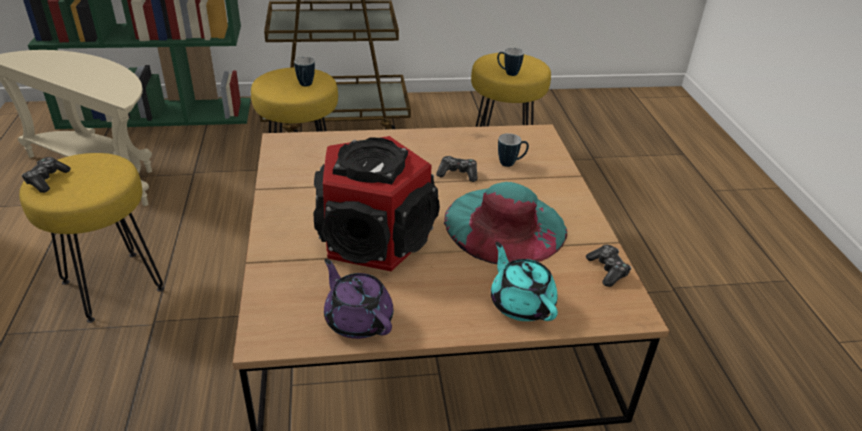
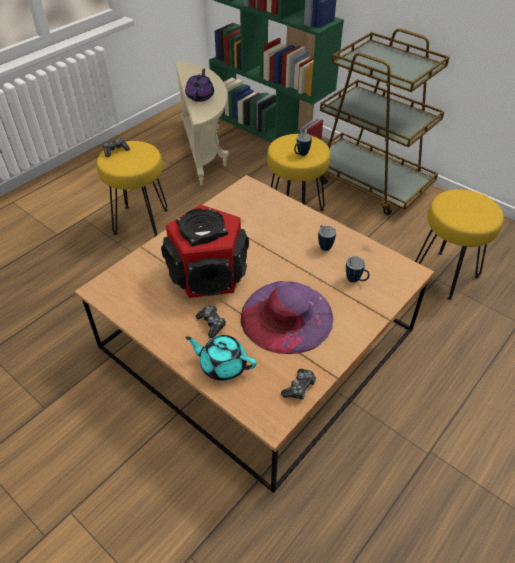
camera: 50 degrees right, 10 degrees up
purple teapot [324,259,393,339] -> purple teapot moved to [185,69,214,102]
game controller [436,156,477,182] -> game controller moved to [196,305,226,338]
turquoise hat [444,182,567,264] -> purple hat [241,281,333,354]
turquoise teapot [491,242,558,321] -> turquoise teapot turned 90 degrees counterclockwise [185,335,257,381]
mug [497,48,524,76] -> mug moved to [318,225,336,251]

